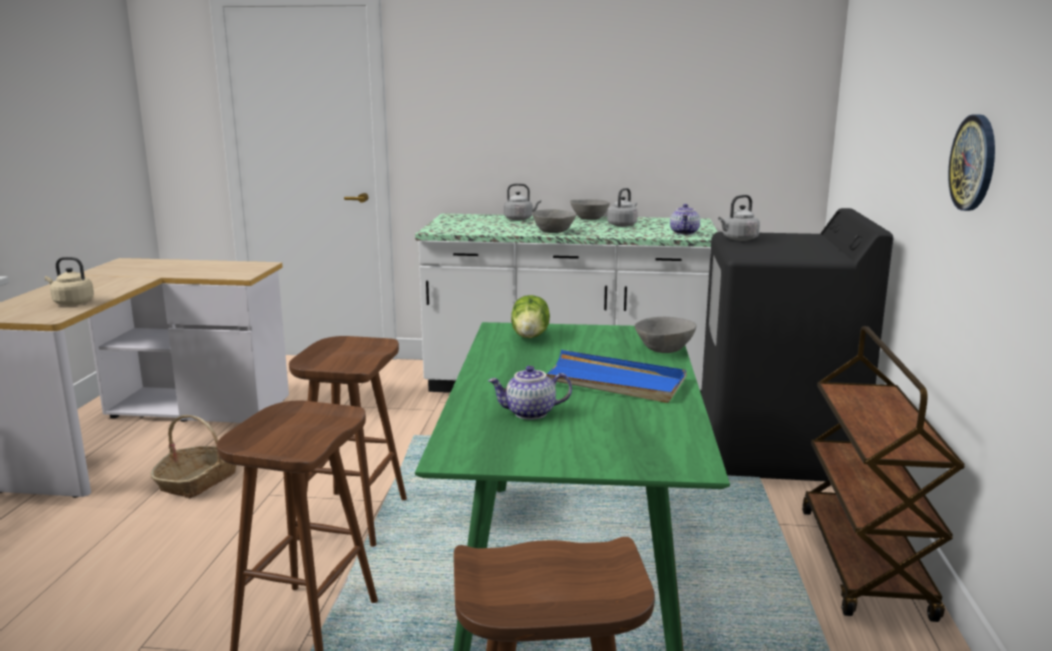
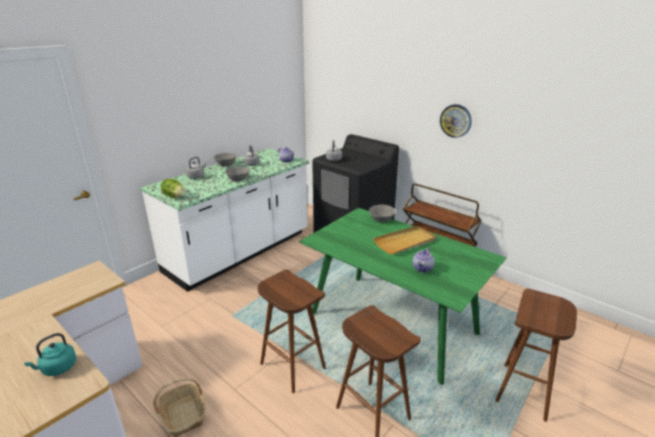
camera: 55 degrees left, 10 degrees up
beige kettle [45,257,94,306] -> turquoise kettle [24,333,77,376]
lettuce [511,295,550,338] -> lettuce moved to [161,179,185,198]
blue tray [546,350,687,403] -> beige tray [373,225,437,254]

